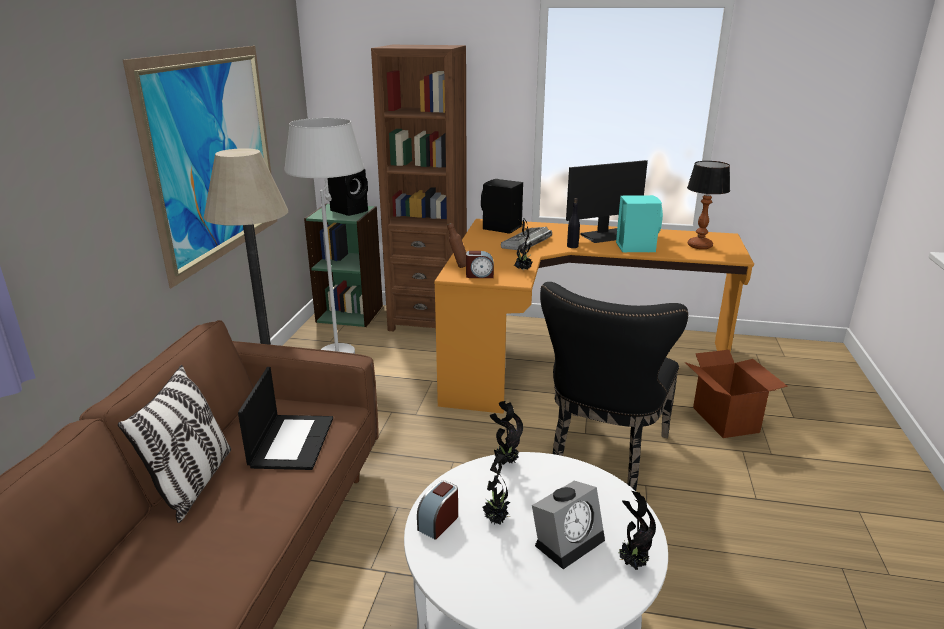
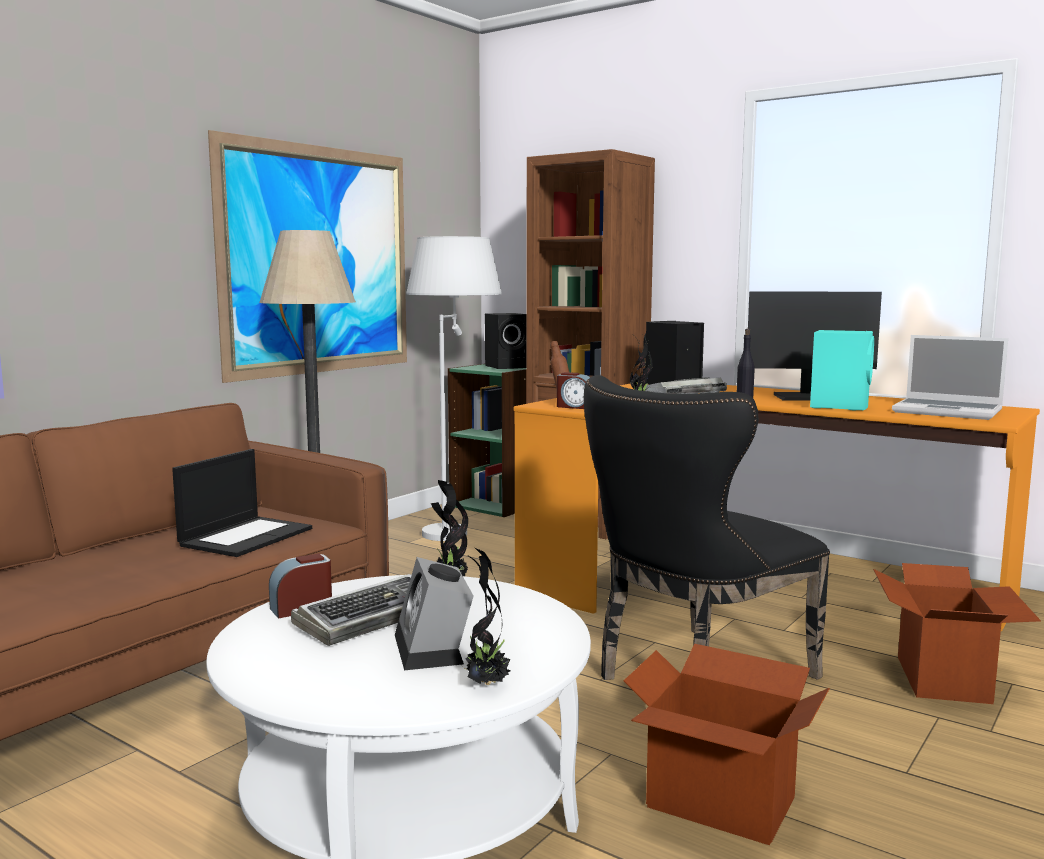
camera: 25 degrees right, 15 degrees down
pillow [118,365,231,523] -> none
potted plant [483,451,511,525] -> keyboard [291,574,411,646]
alarm clock [532,481,605,569] -> alarm clock turned 90 degrees clockwise [395,557,474,670]
table lamp [687,161,730,249] -> laptop [892,335,1008,420]
none -> cardboard box [624,644,830,845]

